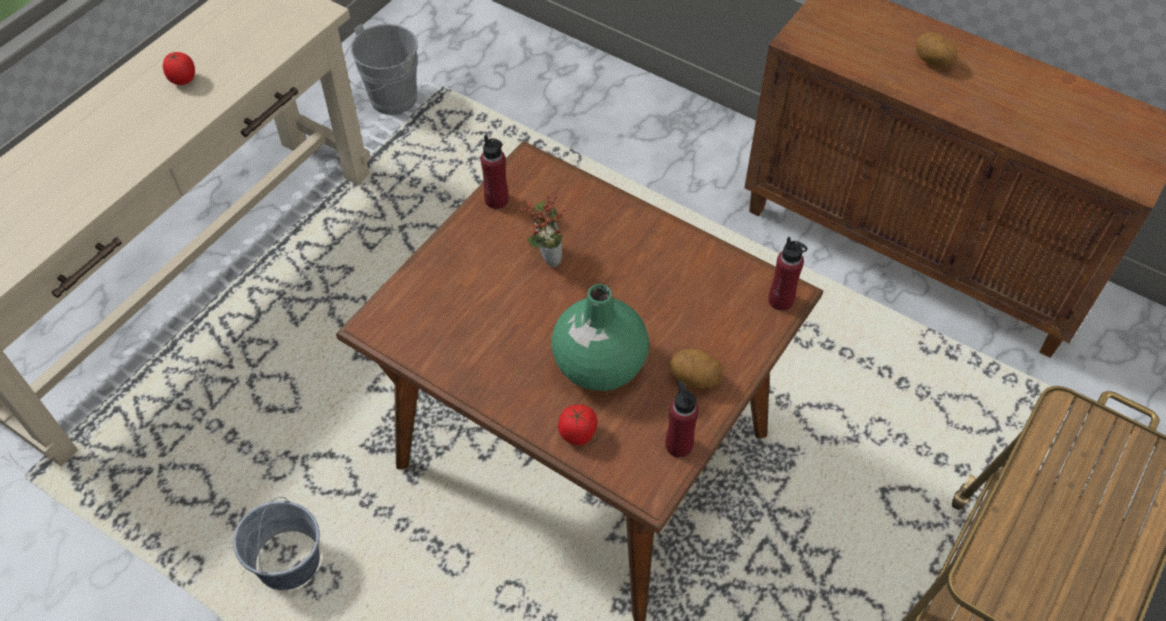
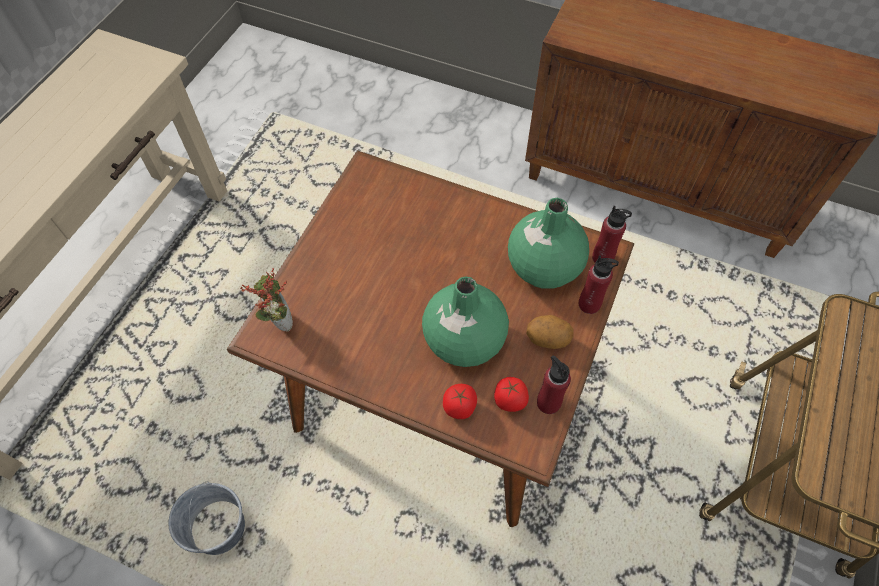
camera: 10 degrees left, 5 degrees up
tomato [163,52,195,85] -> tomato moved to [494,377,529,412]
grey bucket [344,24,418,115] -> none
red bottle [481,135,509,209] -> red bottle moved to [579,255,619,314]
potted plant [519,190,567,268] -> potted plant moved to [240,268,293,332]
potato [916,32,957,66] -> none
none -> green vase [508,198,589,289]

